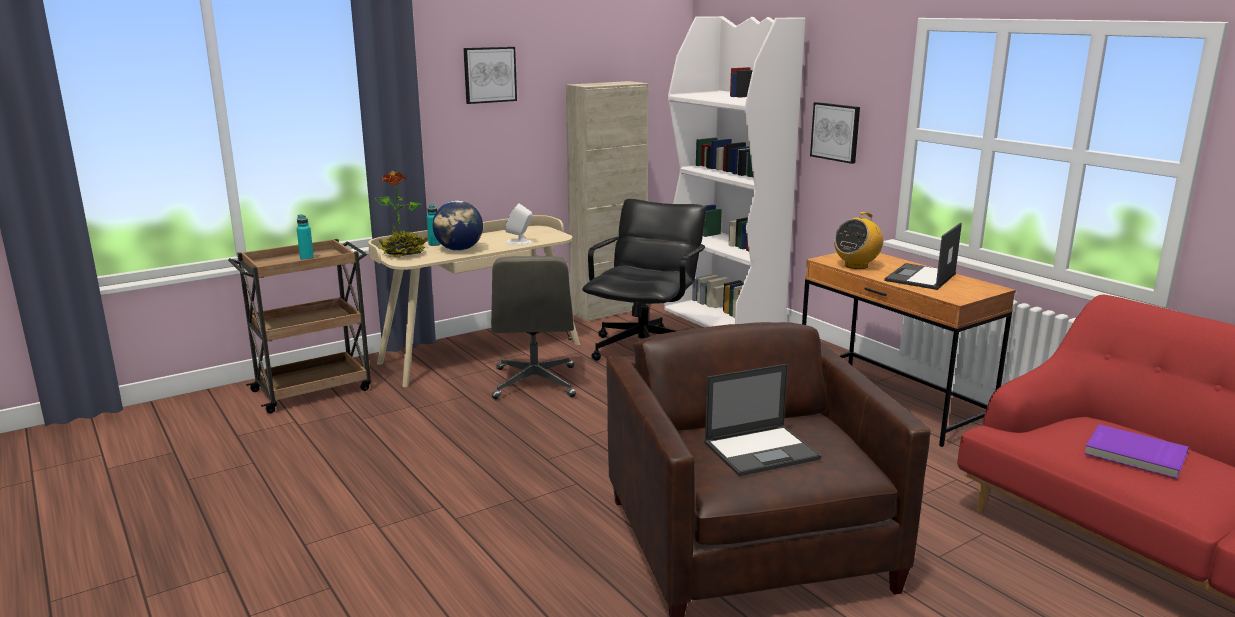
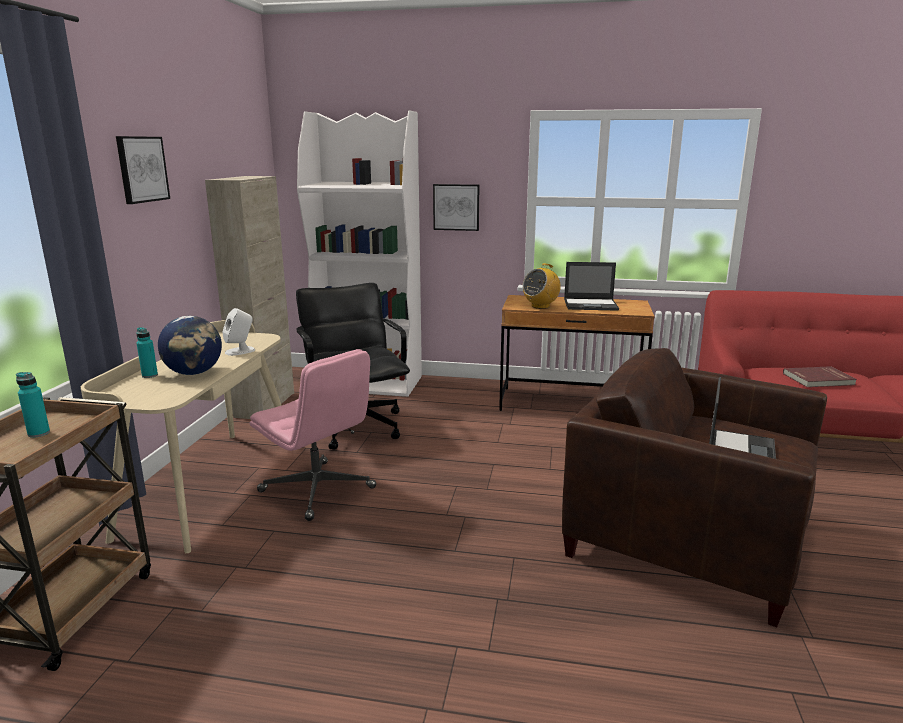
camera: 45 degrees left, 0 degrees up
potted plant [374,171,428,258] -> none
grey office chair [491,256,576,399] -> pink office chair [250,349,377,521]
radio [834,212,883,269] -> radio turned 45 degrees clockwise [523,263,561,309]
laptop [885,222,962,290] -> laptop turned 75 degrees counterclockwise [564,262,619,310]
purple book [1084,424,1189,479] -> red book [783,366,857,387]

